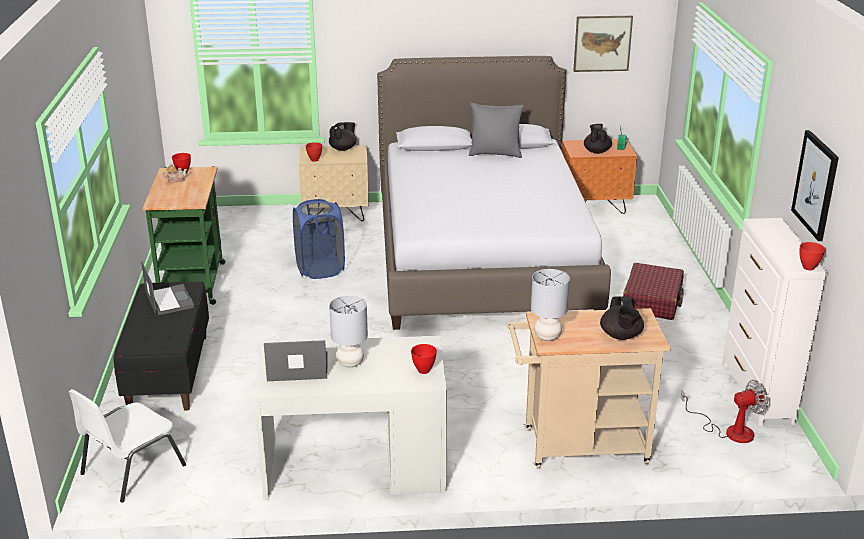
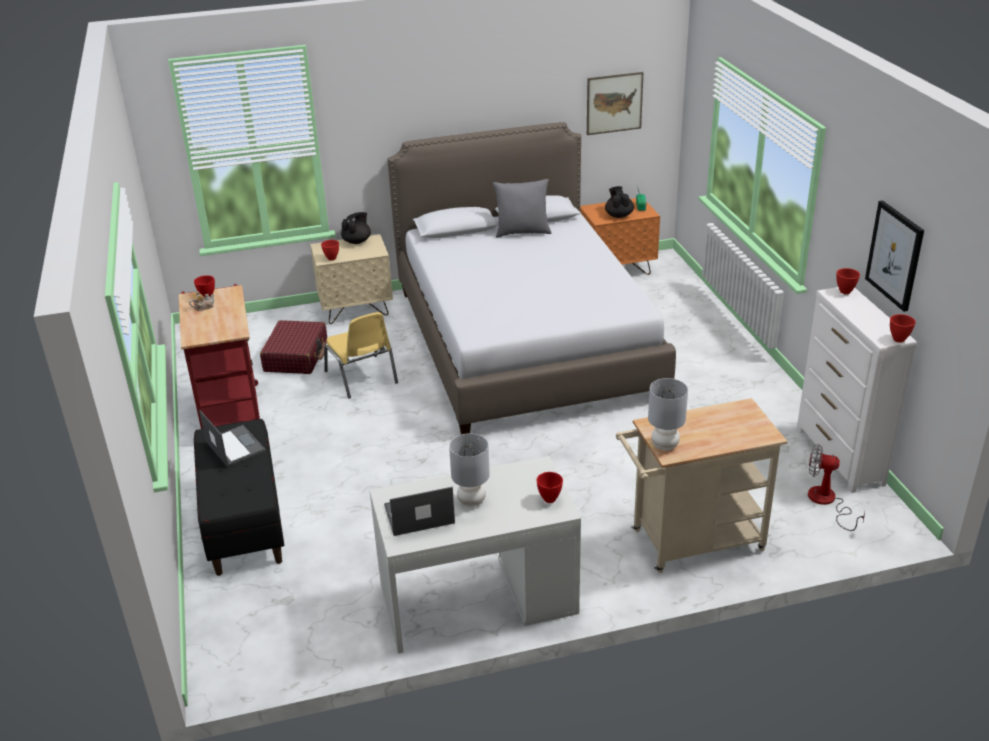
camera: 10 degrees left, 5 degrees up
white chair [68,389,186,502] -> none
green cart [143,166,225,305] -> red cart [179,284,260,429]
blue laundry basket [293,199,345,279] -> yellow chair [324,312,398,399]
black teapot [600,296,644,340] -> none
red suitcase [622,263,684,320] -> red suitcase moved to [260,320,327,374]
fan [681,380,768,443] -> fan turned 135 degrees counterclockwise [808,444,865,531]
none -> red bowl [837,268,860,294]

